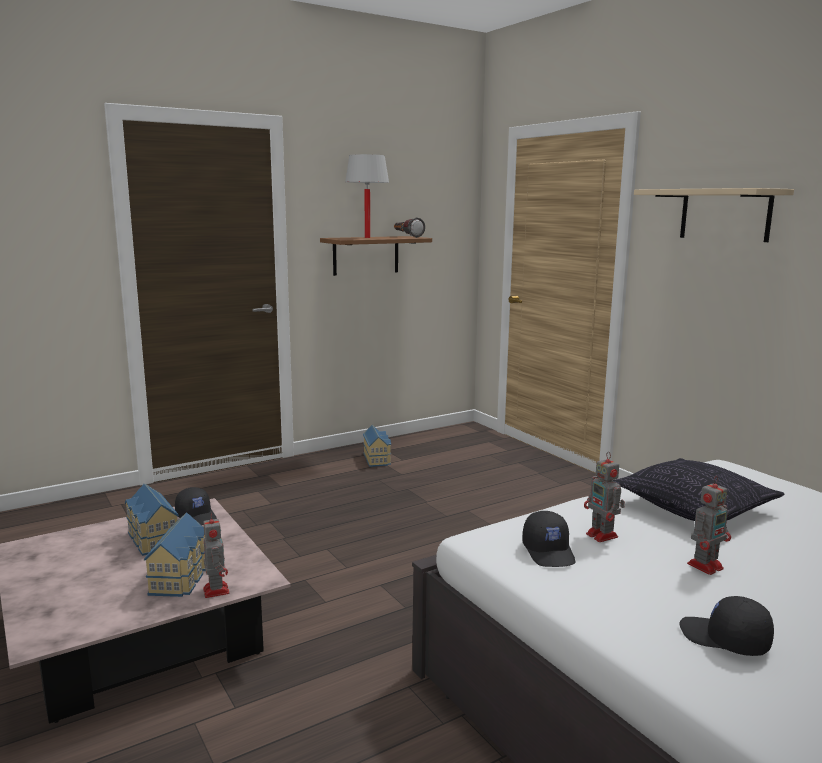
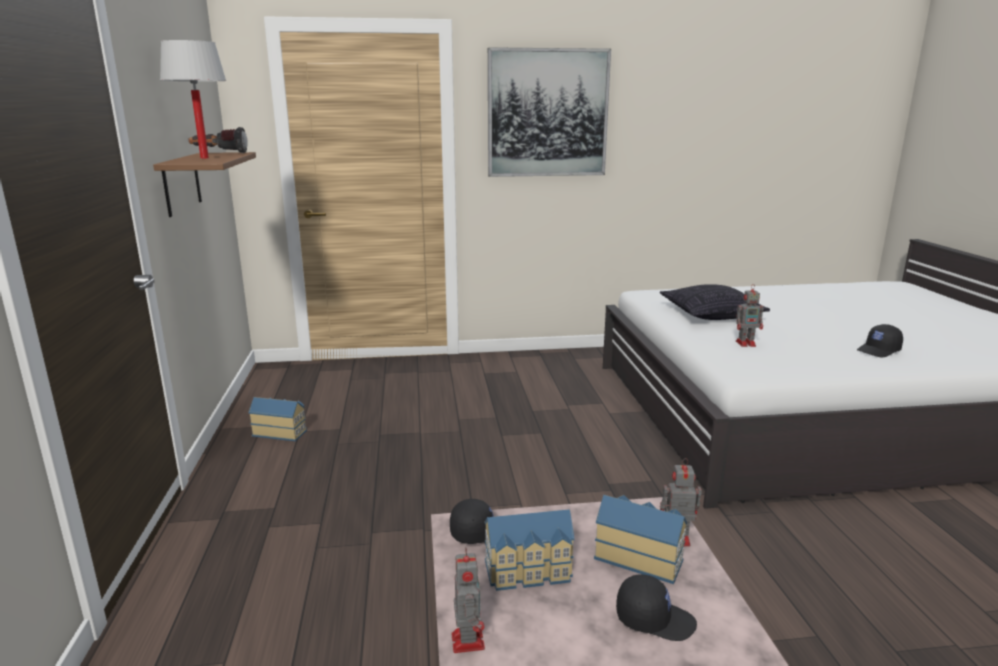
camera: 65 degrees left, 5 degrees up
black cap [522,511,575,567] -> black cap moved to [616,574,697,641]
beige shelf [634,188,794,242] -> picture [488,47,611,177]
toy robot [687,476,731,575] -> toy robot moved to [452,548,485,653]

